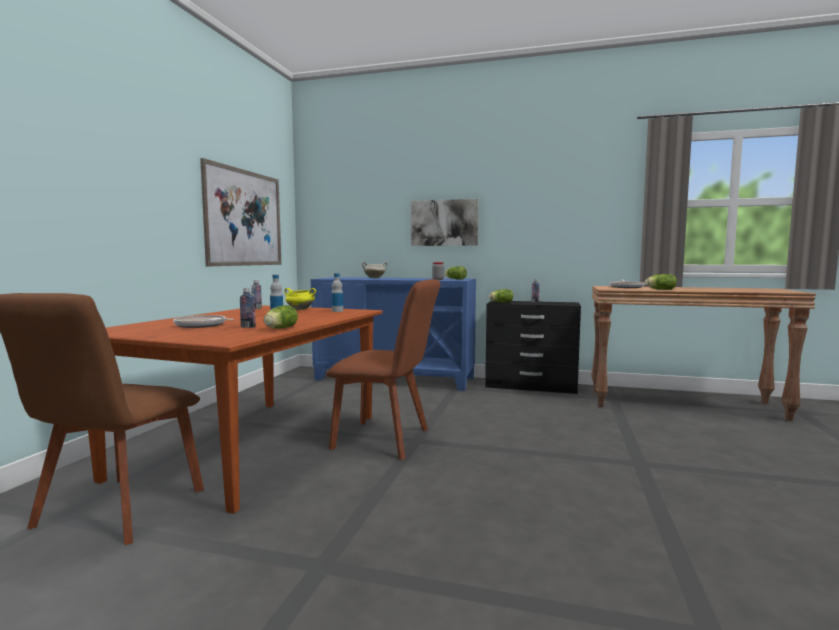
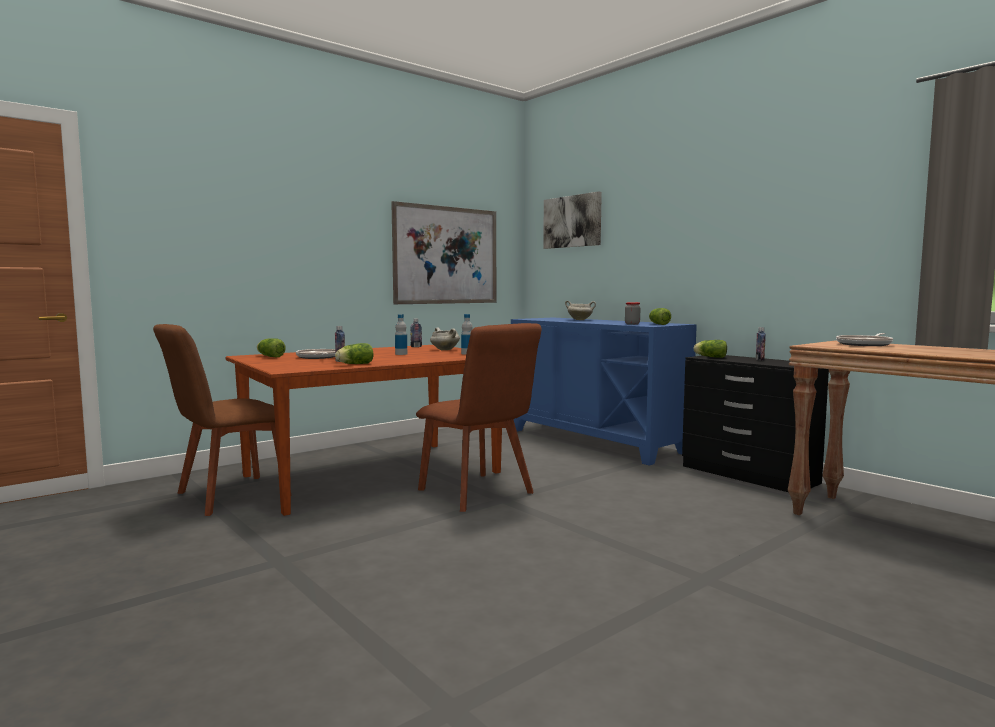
camera: 35 degrees right, 0 degrees up
yellow cooking pot [284,288,316,310] -> white cooking pot [430,328,460,350]
picture [411,199,479,246] -> picture moved to [543,191,602,249]
lettuce [645,274,677,290] -> lettuce moved to [257,338,286,358]

